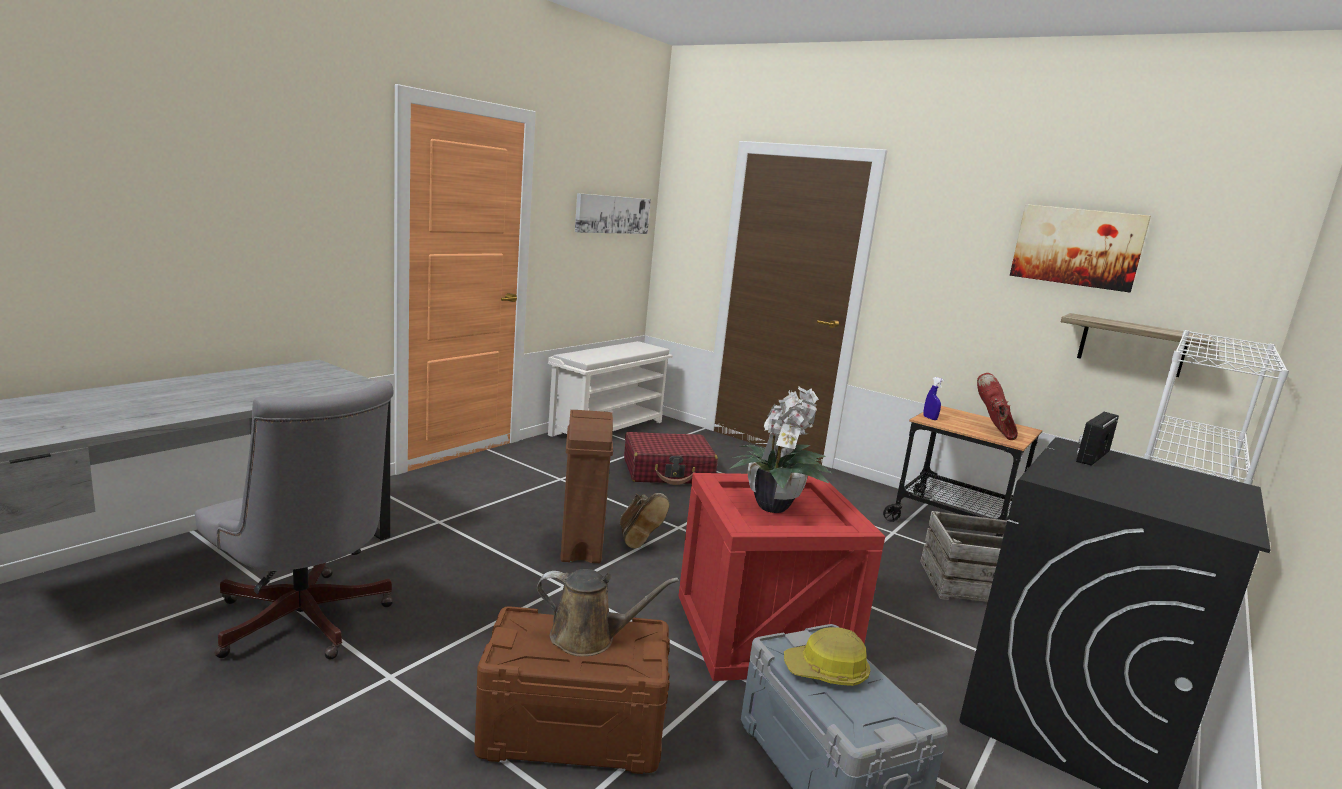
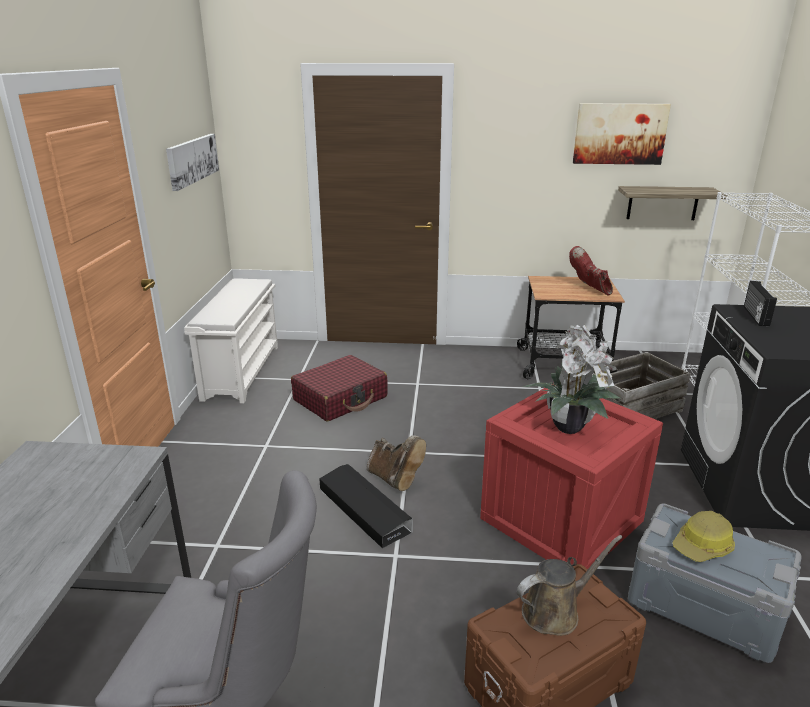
camera: 30 degrees left, 10 degrees up
brown trash can [560,410,613,563] -> black storage box [320,464,413,548]
blue spray bottle [923,377,944,420] -> none

